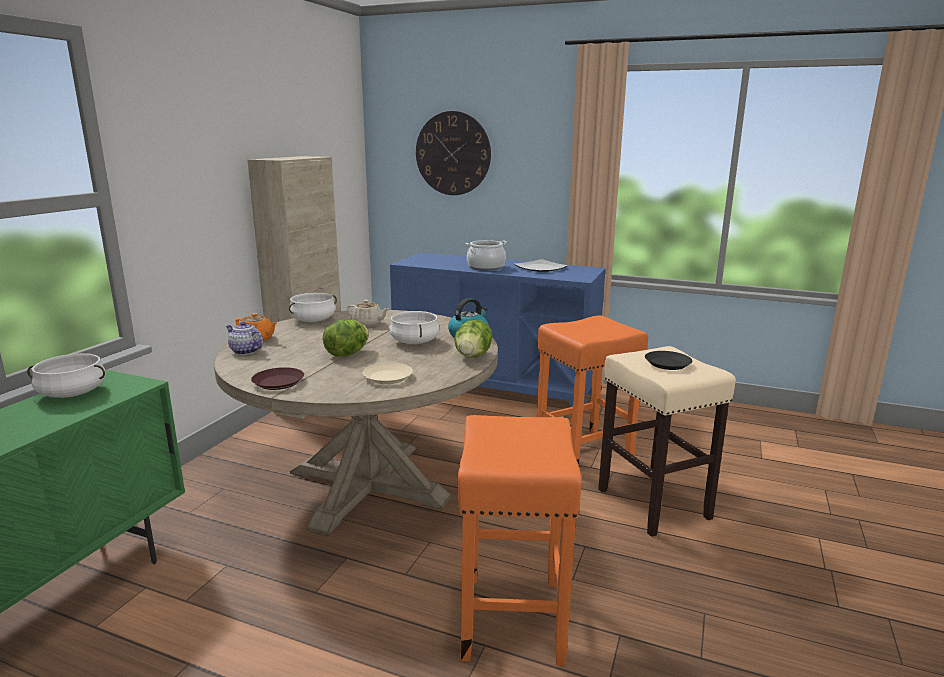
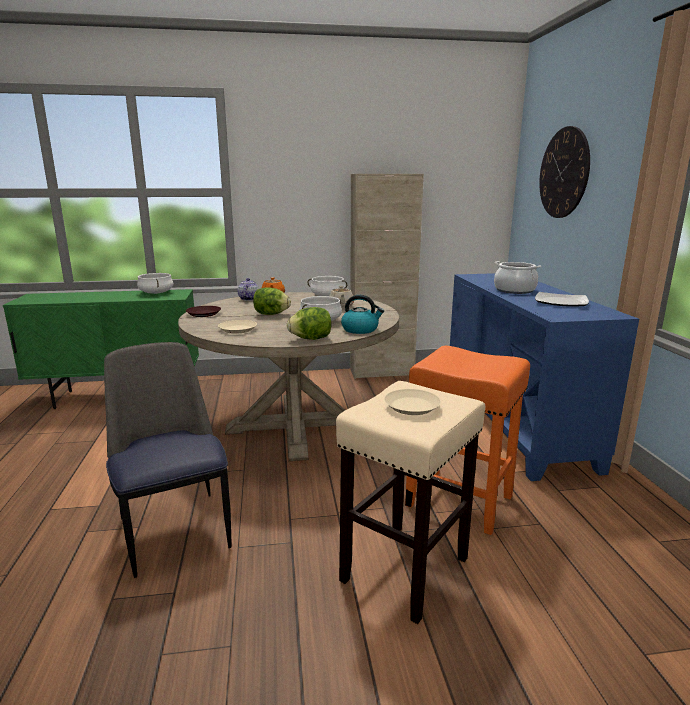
camera: 60 degrees right, 0 degrees up
orange stool [458,415,582,666] -> chair [104,342,231,578]
black plate [645,351,692,370] -> beige plate [384,389,441,415]

